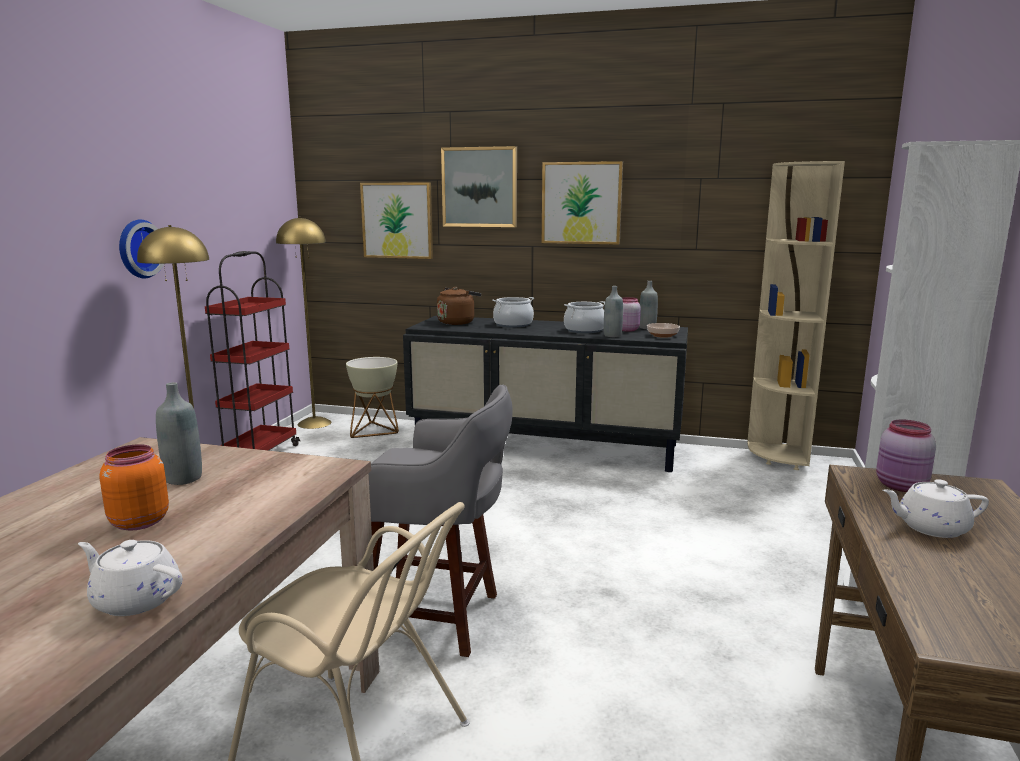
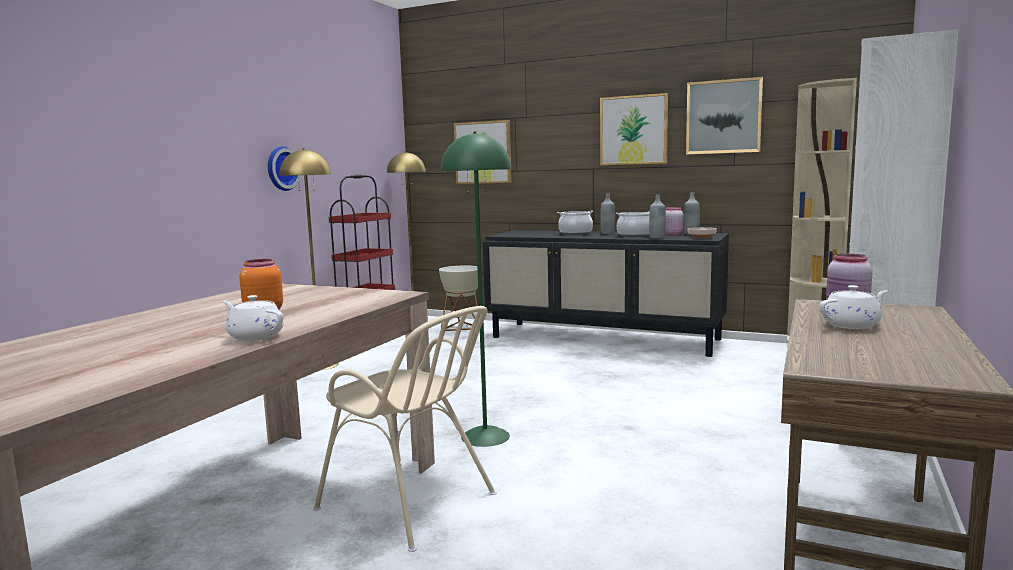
camera: 10 degrees right, 5 degrees down
grey bottle [156,382,202,485] -> grey bottle moved to [600,194,615,234]
grey stool [368,384,512,657] -> green floor lamp [441,132,511,447]
brown kettle [437,287,481,325] -> none
picture [441,146,517,227] -> picture moved to [686,77,763,154]
white teapot [882,479,989,538] -> white teapot turned 150 degrees clockwise [819,285,888,329]

